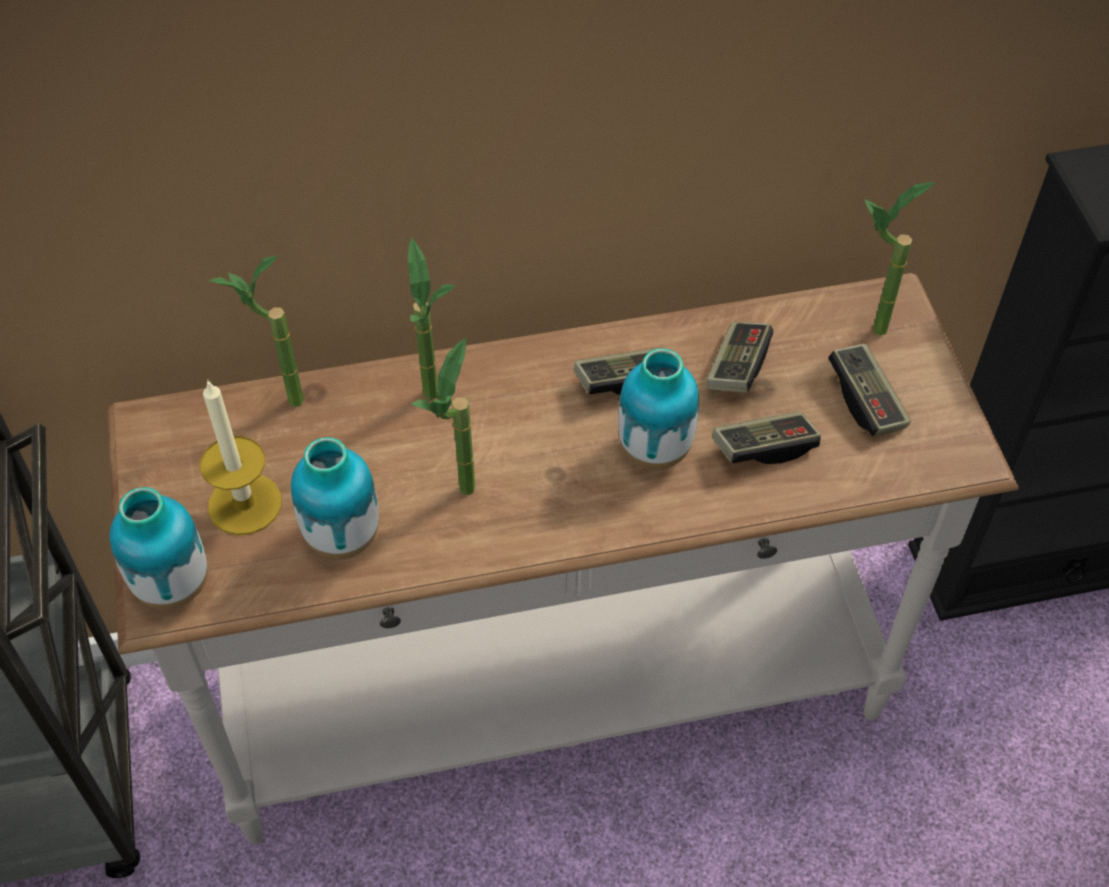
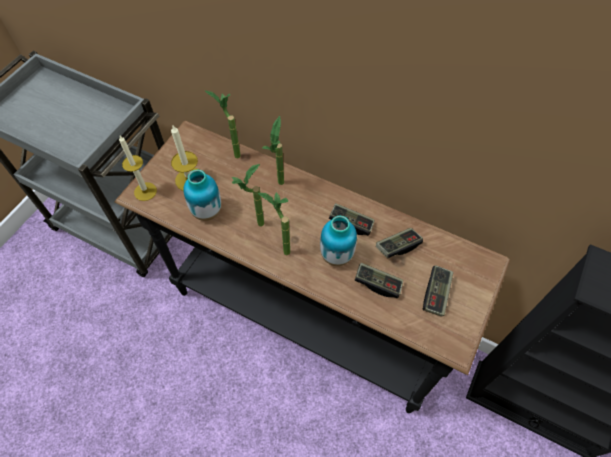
camera: 40 degrees right, 5 degrees up
white console table [107,273,1019,845] -> black console table [114,121,510,413]
vase [110,487,207,609] -> candle [119,136,157,201]
potted plant [865,182,935,336] -> potted plant moved to [258,192,290,255]

